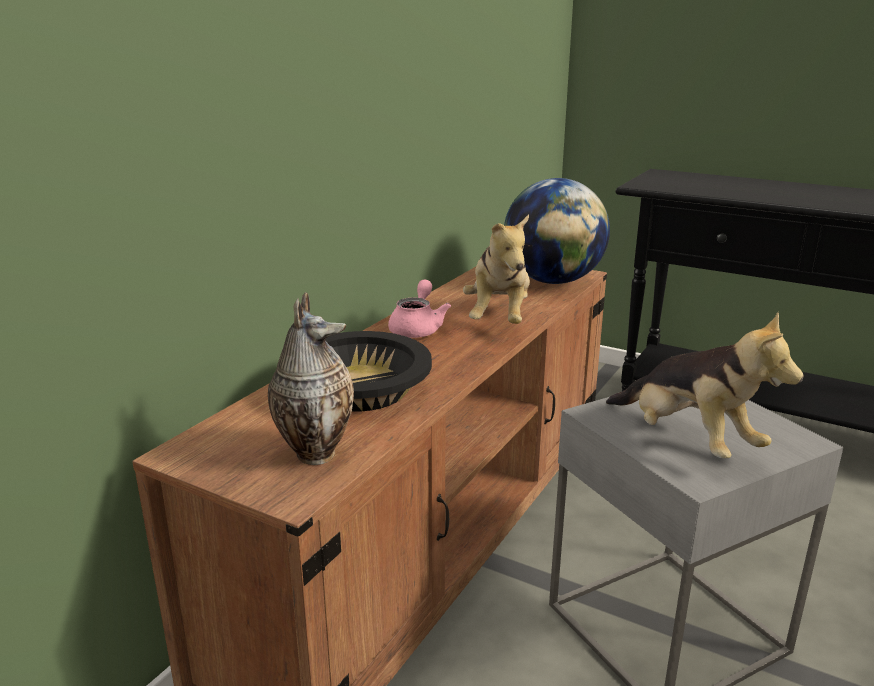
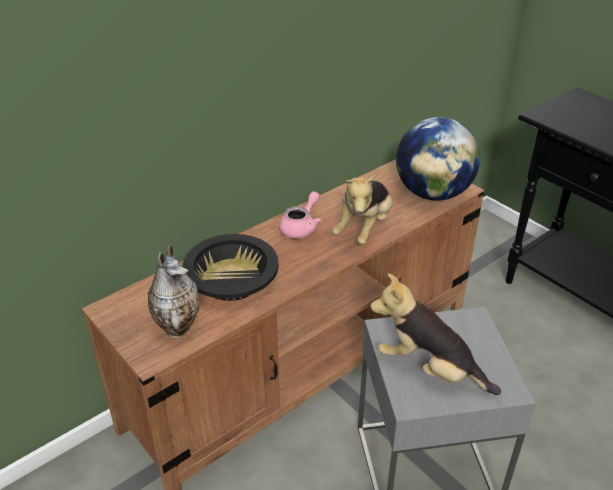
camera: 20 degrees right, 15 degrees up
plush toy [606,312,804,459] -> plush toy turned 135 degrees clockwise [370,273,501,395]

